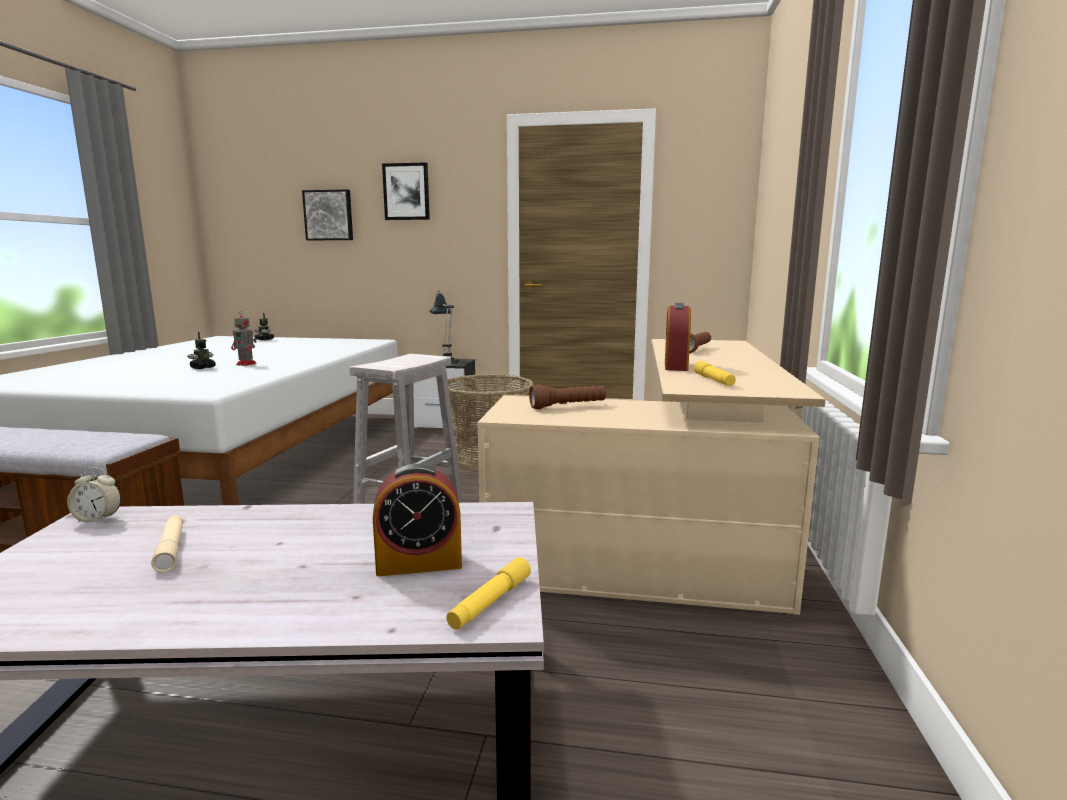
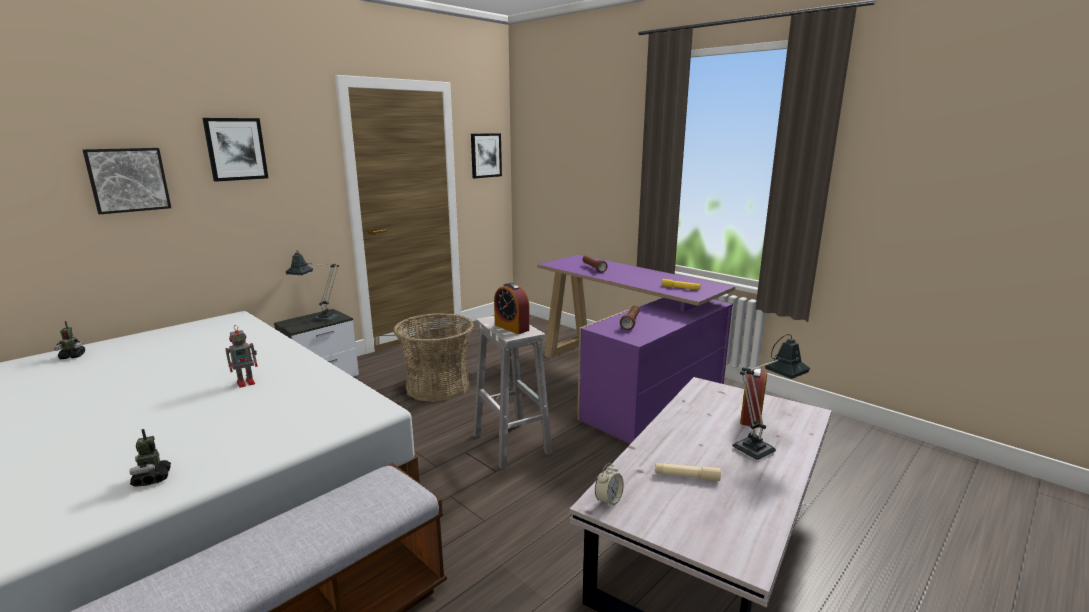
camera: 55 degrees left, 5 degrees up
toy robot [187,332,216,369] -> toy robot moved to [130,429,171,487]
yellow flashlight [446,557,531,630] -> none
beige desk [477,339,826,615] -> purple desk [537,255,735,444]
alarm clock [665,303,691,371] -> alarm clock moved to [494,283,530,334]
none -> picture [471,133,502,178]
none -> table lamp [733,334,810,460]

